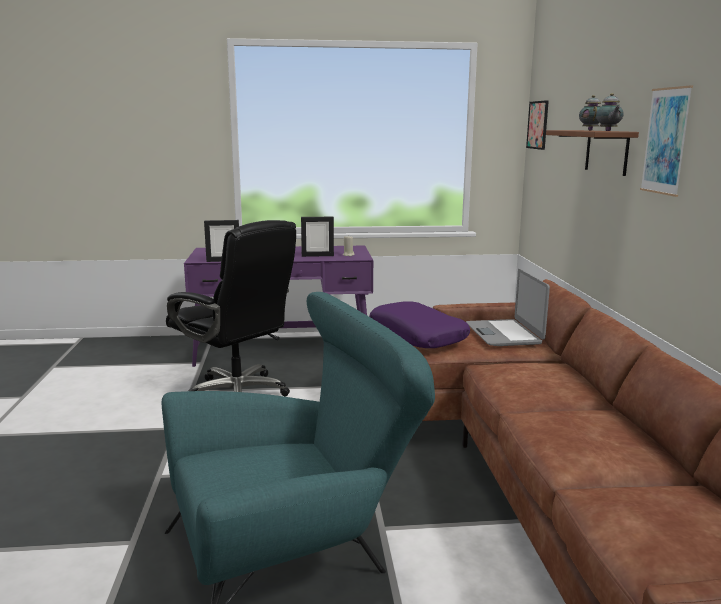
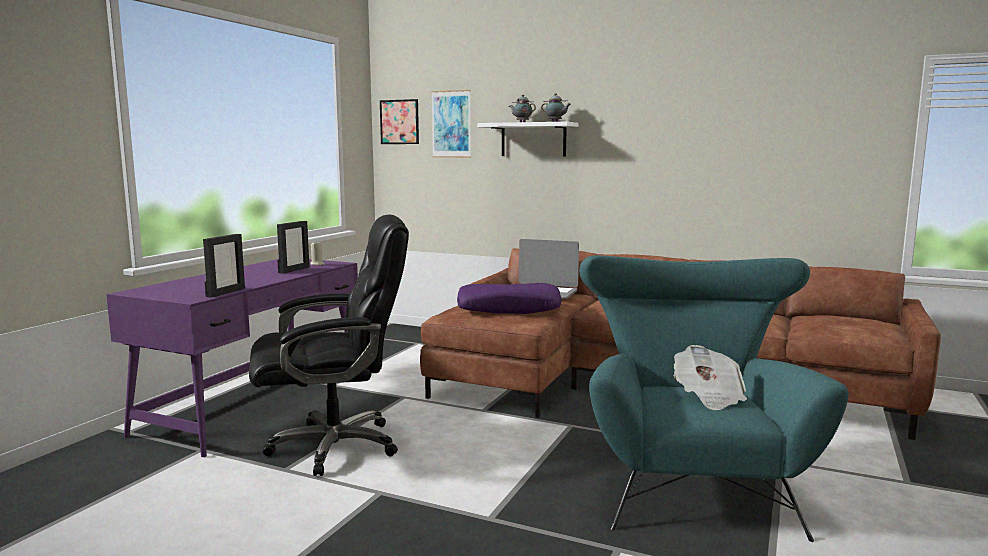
camera: 60 degrees left, 5 degrees down
brown shelf [546,130,639,176] -> white shelf [477,122,578,157]
picture [640,85,693,197] -> picture moved to [431,90,471,158]
none -> newspaper [674,345,747,410]

